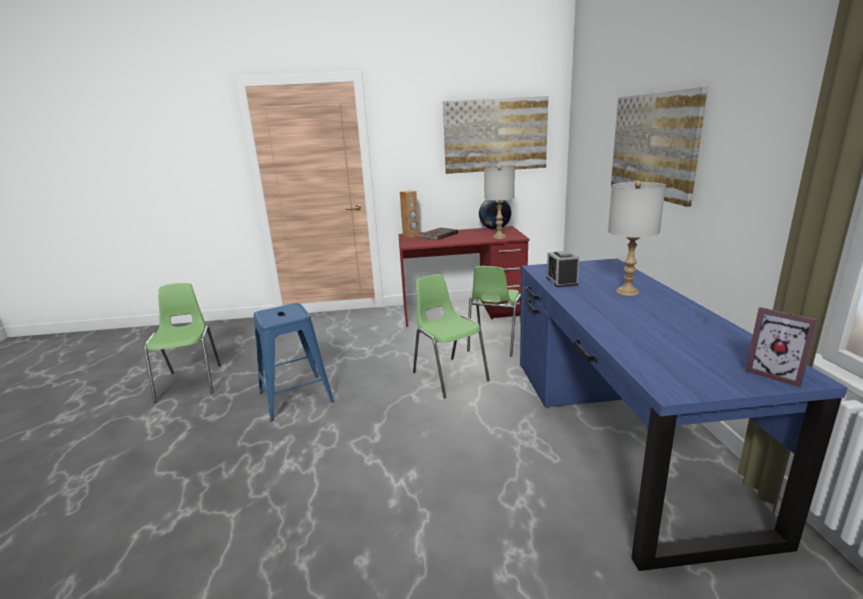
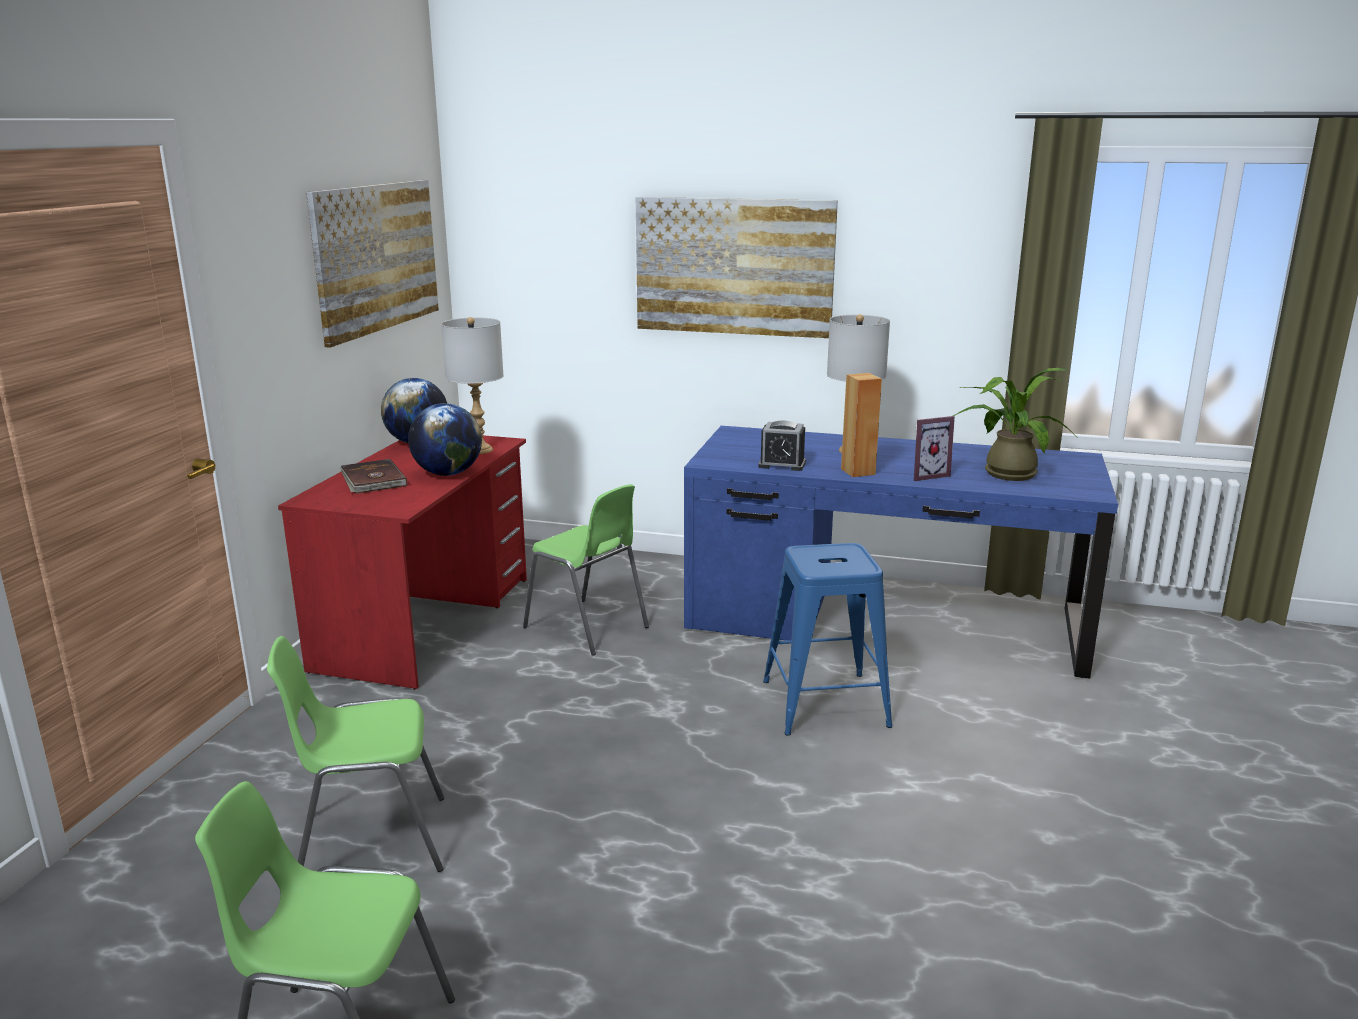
camera: 70 degrees left, 0 degrees up
blue stool [254,303,334,422] -> blue stool moved to [763,543,893,736]
brown speaker [400,190,419,237] -> brown speaker moved to [841,373,882,477]
green chair [413,274,490,399] -> green chair moved to [267,636,444,872]
picture frame [745,307,818,388] -> picture frame moved to [914,416,955,481]
none -> globe [408,403,482,476]
none -> potted plant [953,368,1079,481]

